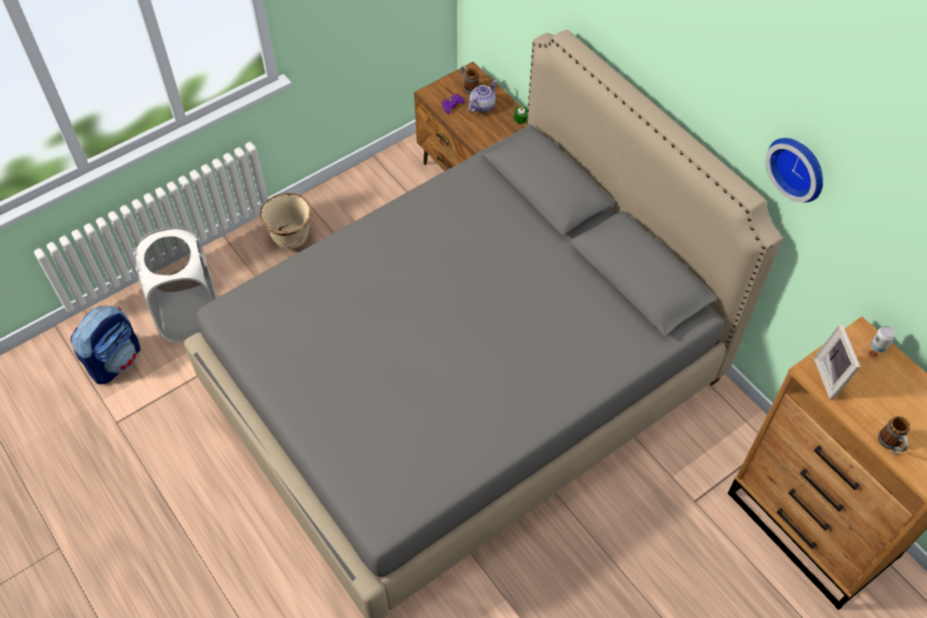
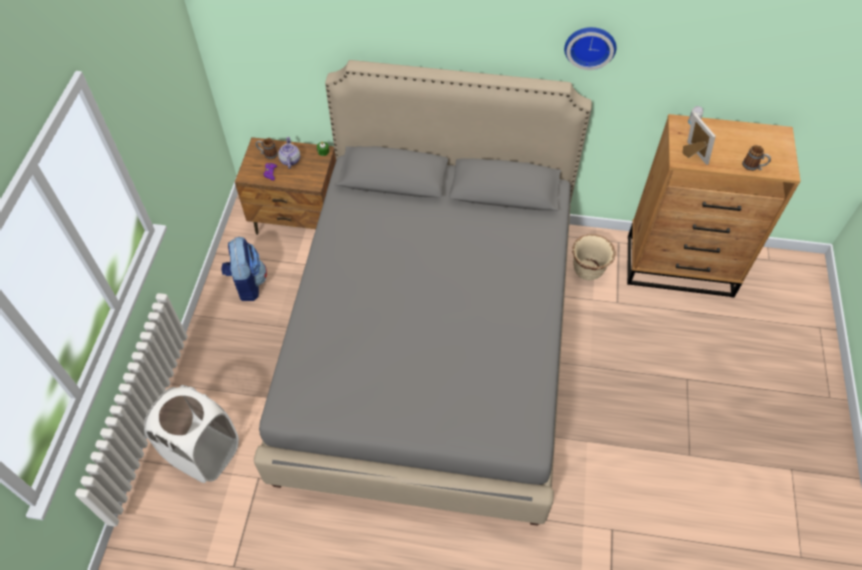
camera: 45 degrees left, 0 degrees up
backpack [71,306,141,384] -> backpack moved to [221,237,267,301]
beige planter [260,193,312,249] -> beige planter moved to [572,234,616,280]
picture frame [814,324,860,400] -> picture frame turned 150 degrees counterclockwise [682,113,716,165]

